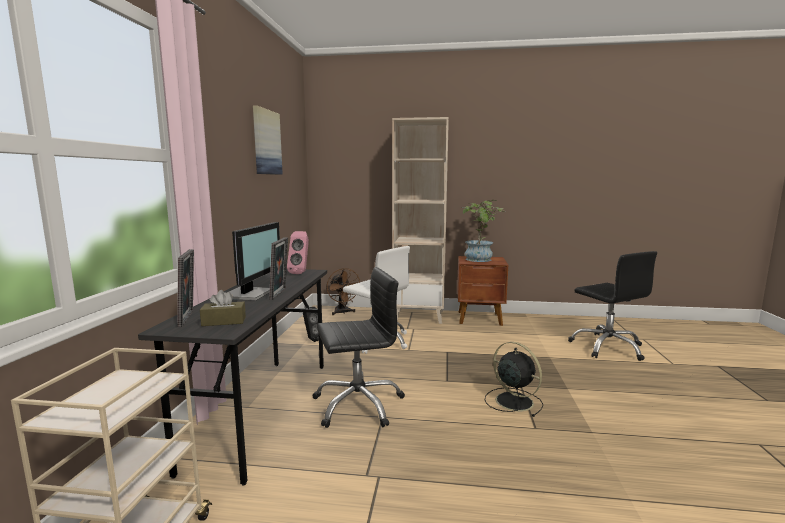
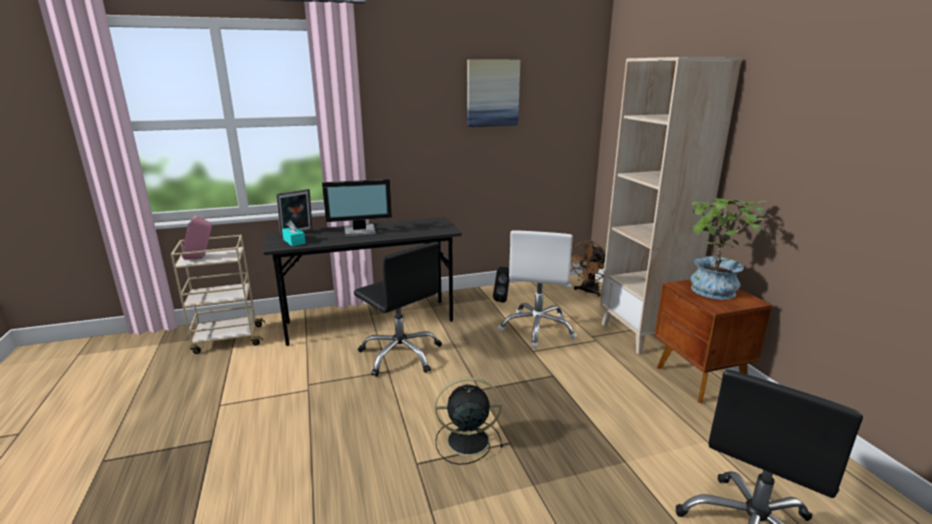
camera: 65 degrees right, 10 degrees up
brown tissue box [200,290,246,326] -> turquoise tissue box [282,220,306,246]
picture frame [269,237,288,300] -> none
pink speaker [287,231,309,274] -> pink speaker moved to [182,215,212,260]
black fan [485,342,543,417] -> black fan turned 120 degrees counterclockwise [435,377,503,465]

